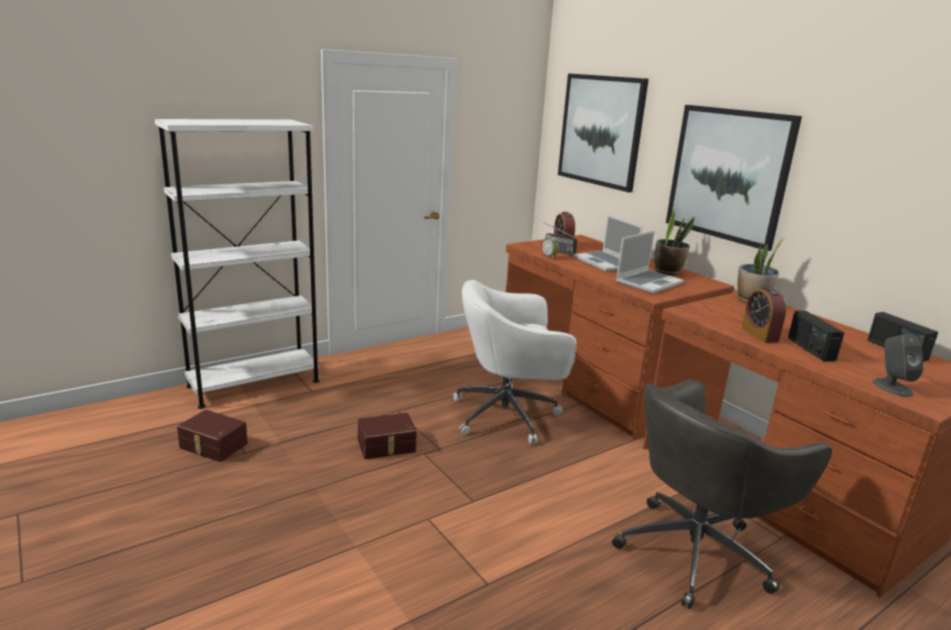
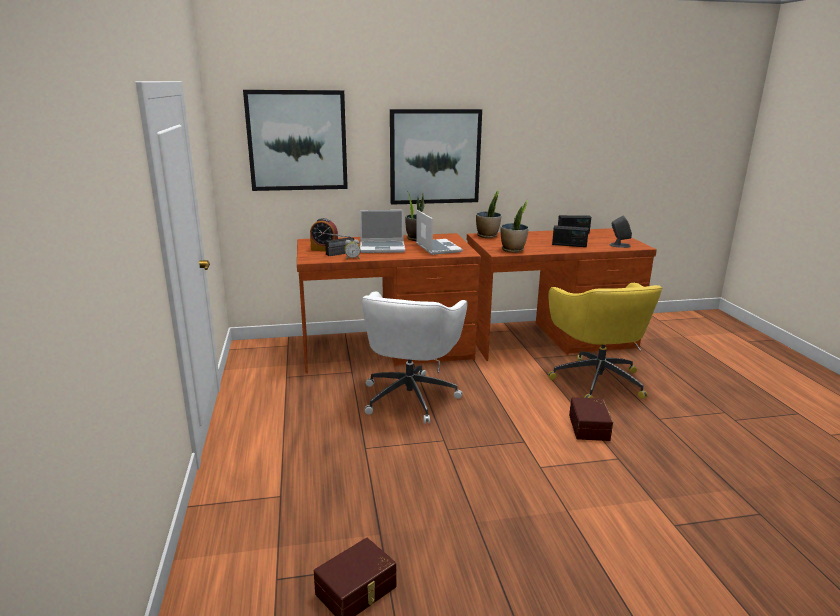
camera: 65 degrees left, 0 degrees up
white bookcase [155,119,320,409] -> none
brown storage box [358,413,417,459] -> brown storage box moved to [569,397,613,441]
grey office chair [612,380,832,609] -> yellow office chair [548,283,663,399]
alarm clock [742,287,786,343] -> none
none -> potted plant [501,199,529,253]

